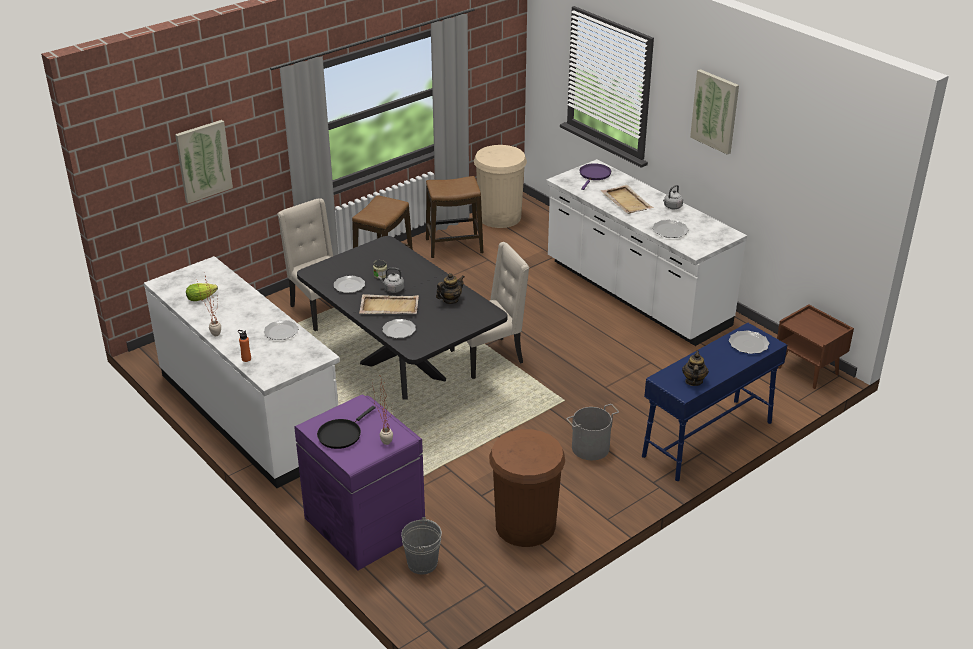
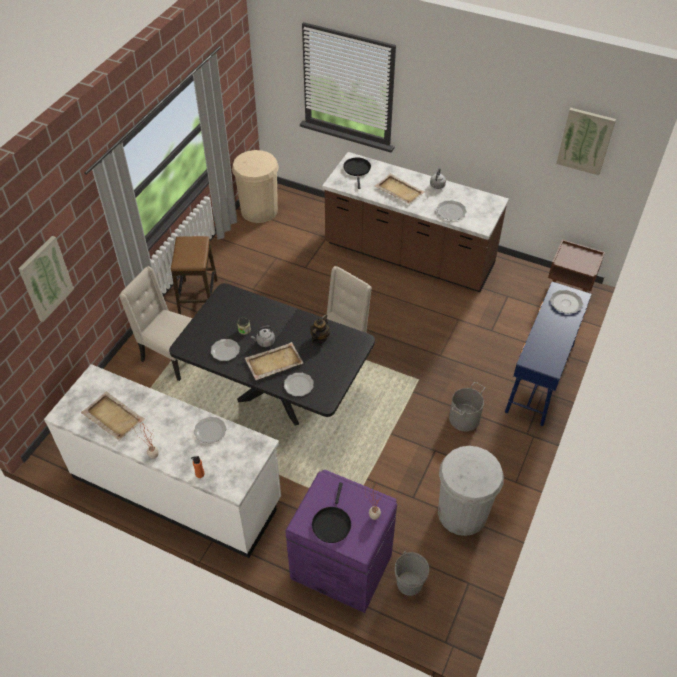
camera: 25 degrees left, 15 degrees up
lettuce [186,283,218,301] -> beige tray [81,391,145,441]
stool [426,176,483,258] -> none
brown trash can [489,429,565,547] -> white trash can [438,446,504,536]
white counter [546,159,747,346] -> brown counter [322,152,509,292]
purple frying pan [579,163,611,190] -> black frying pan [343,157,371,189]
teapot [682,351,709,386] -> none
picture [690,69,739,155] -> picture moved to [556,108,616,176]

